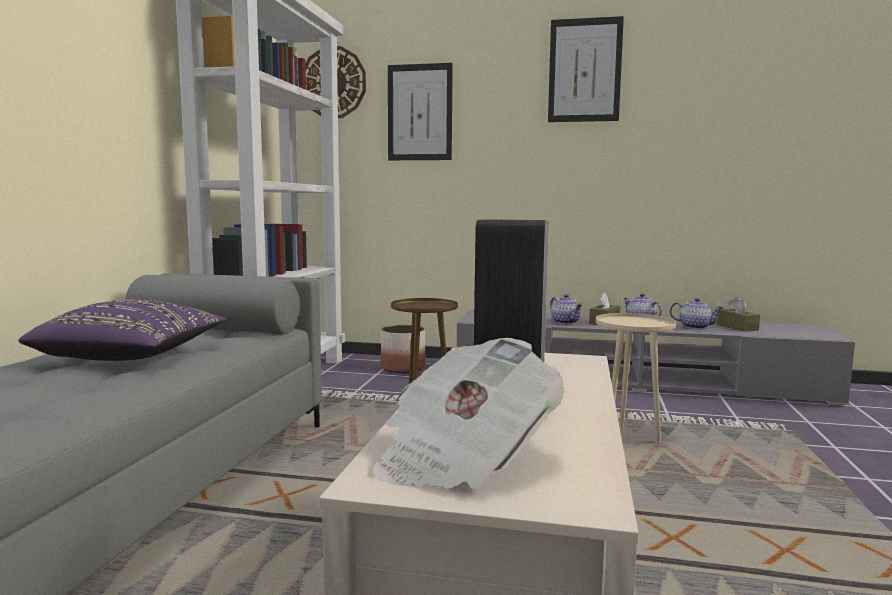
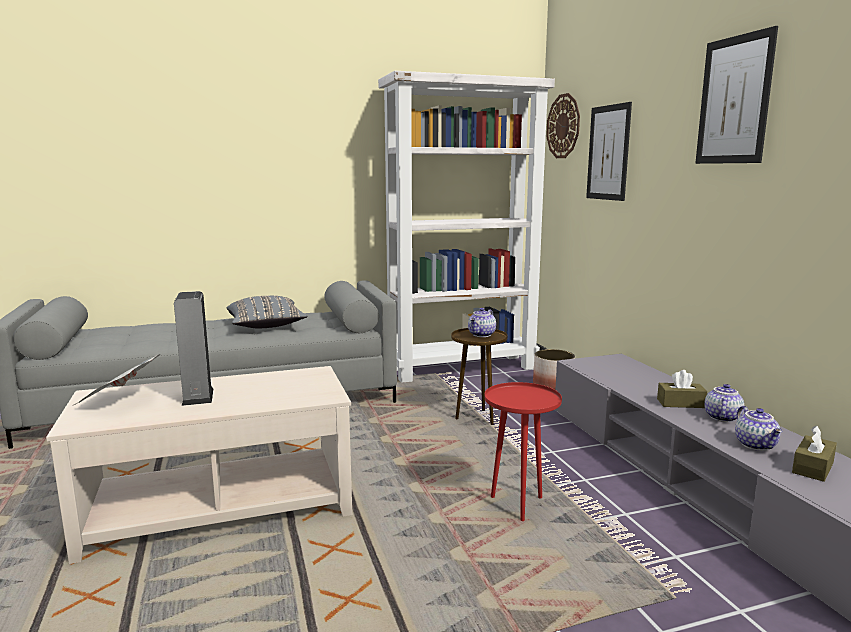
camera: 60 degrees right, 5 degrees up
purple pillow [18,299,226,361] -> grey pillow [226,295,307,328]
teapot [550,294,583,324] -> teapot moved to [468,308,496,337]
beige side table [596,313,676,443] -> red side table [484,382,562,521]

